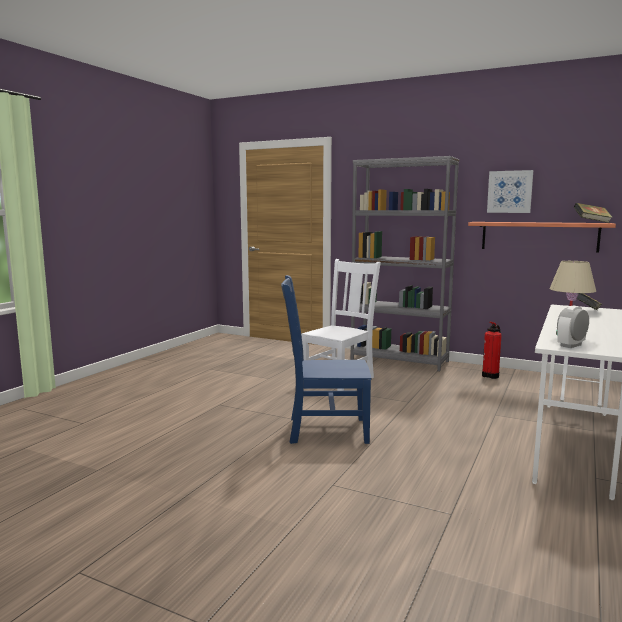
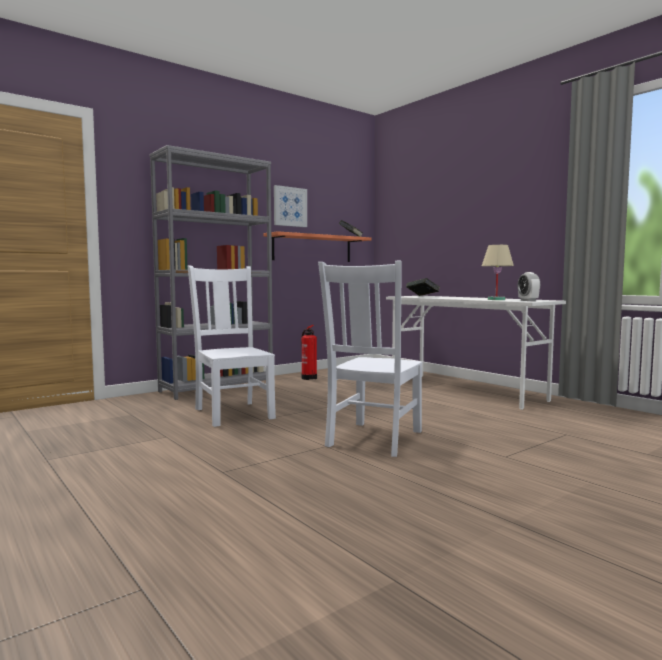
camera: 65 degrees left, 5 degrees down
blue chair [281,275,371,444] -> white chair [318,261,423,457]

